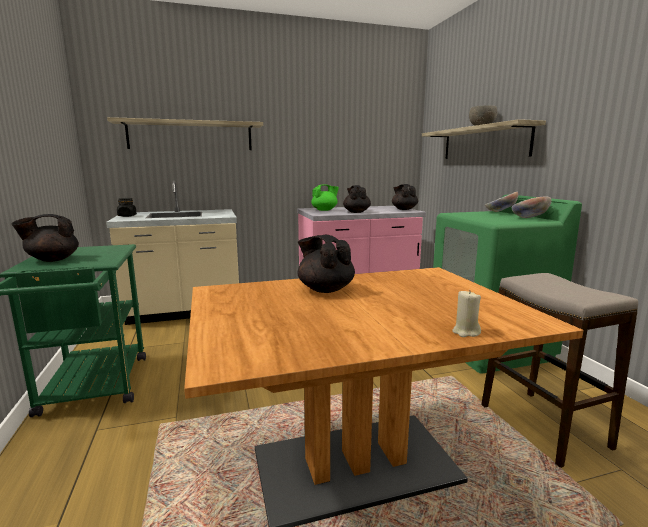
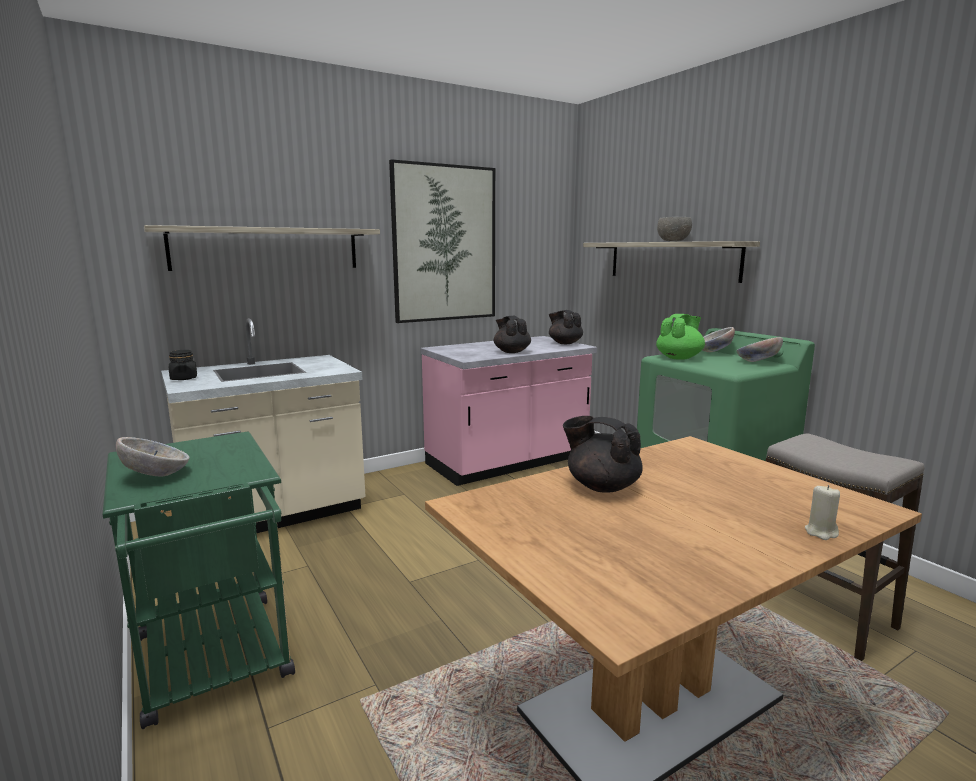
camera: 15 degrees left, 0 degrees up
black teapot [12,214,79,262] -> bowl [116,437,190,476]
green teapot [311,184,339,211] -> green teapot moved to [656,314,705,360]
none -> picture [389,159,495,323]

